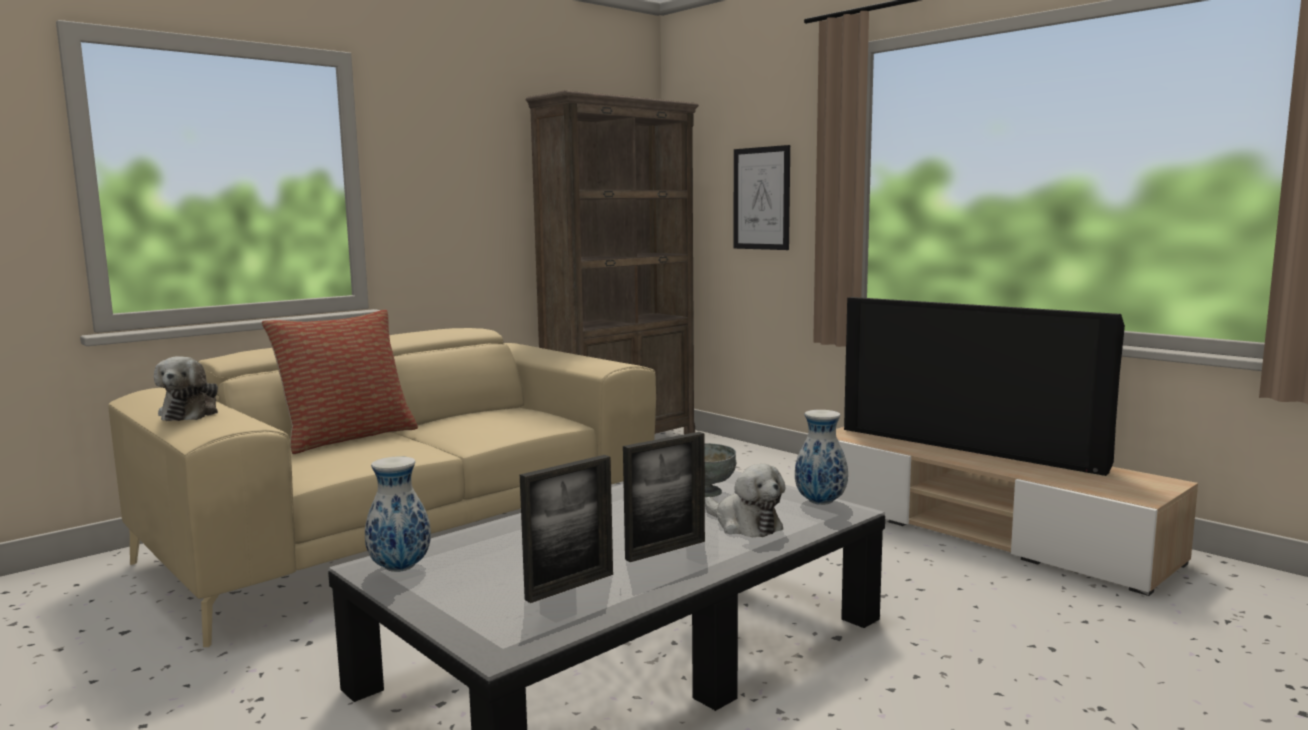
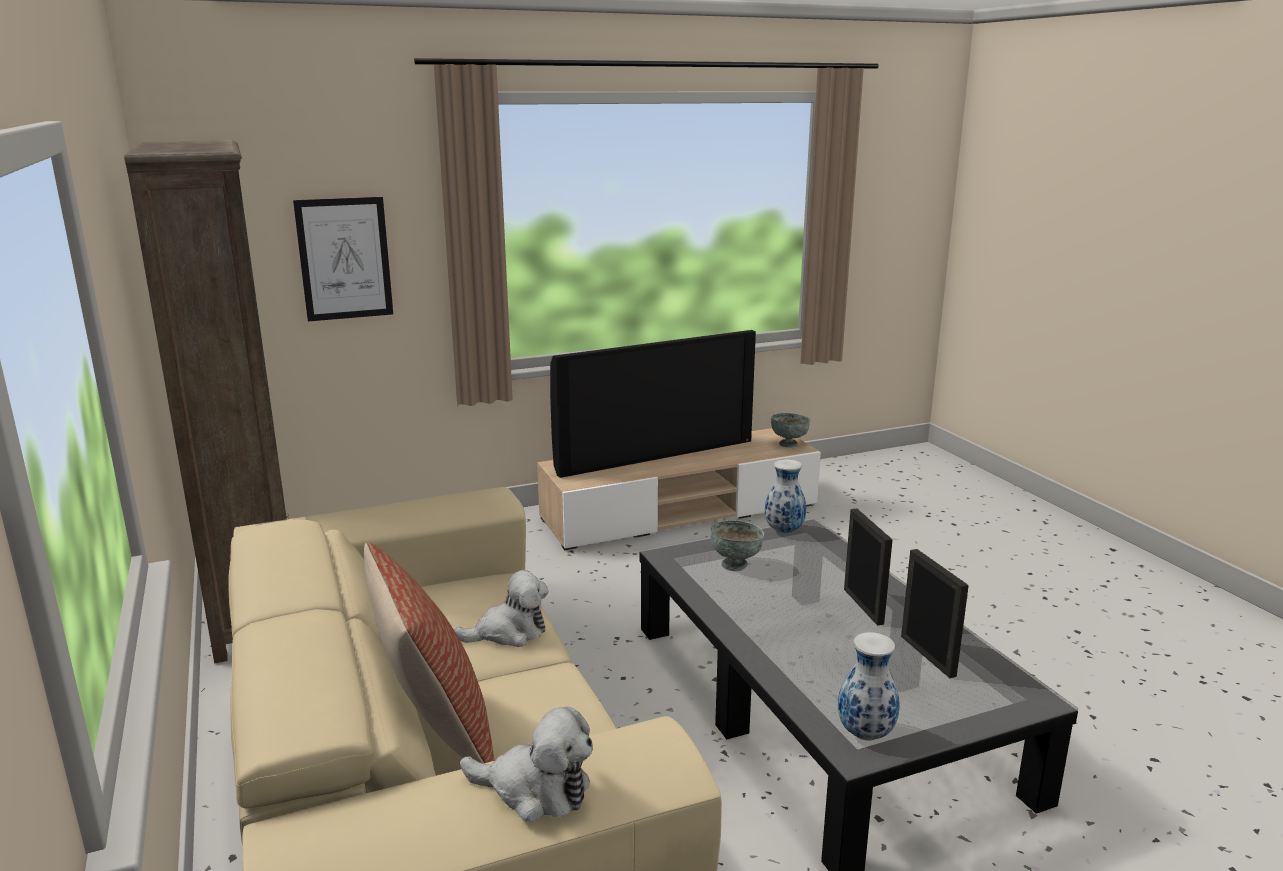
camera: 70 degrees left, 10 degrees up
plush toy [705,464,786,537] -> plush toy moved to [454,570,549,647]
none -> grey bowl [771,413,810,448]

